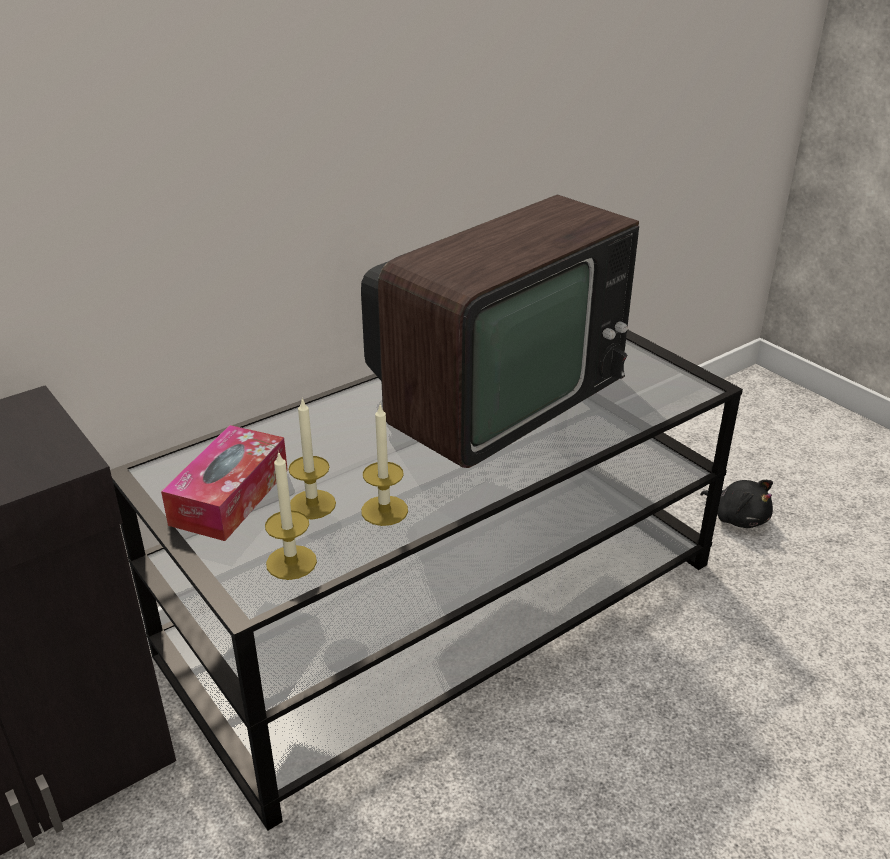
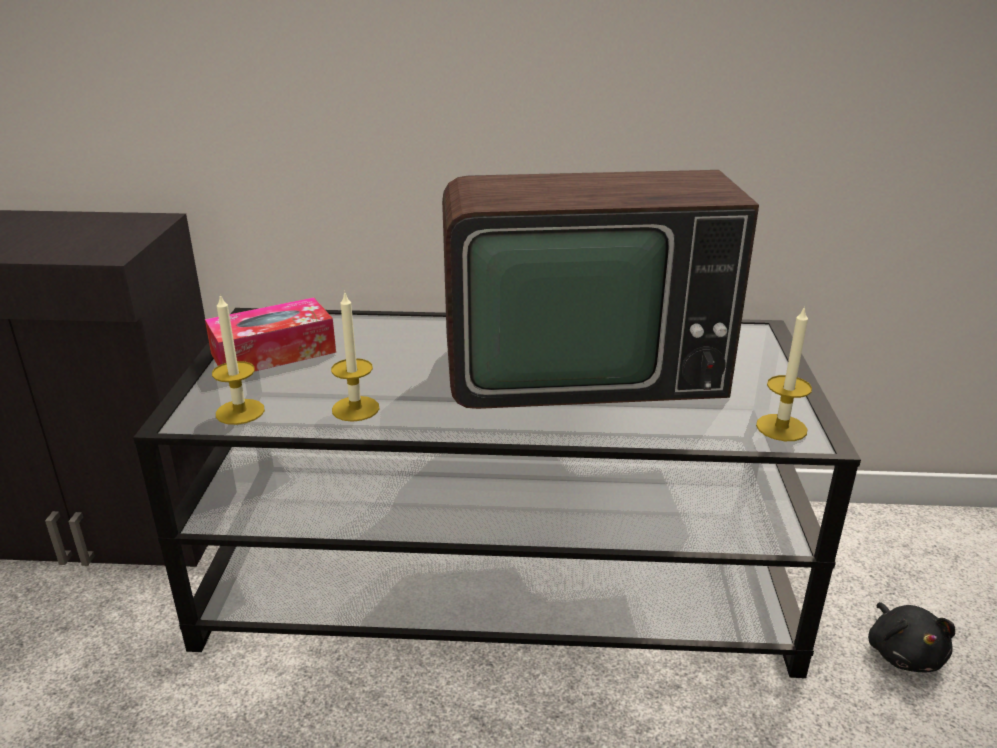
camera: 40 degrees right, 5 degrees down
candle [288,398,336,519] -> candle moved to [756,306,812,441]

